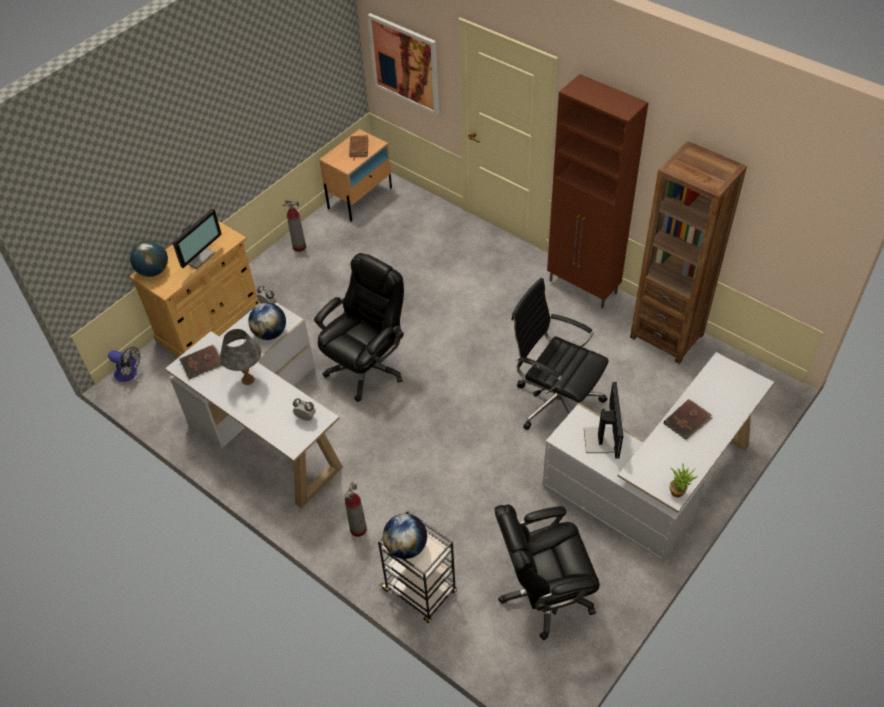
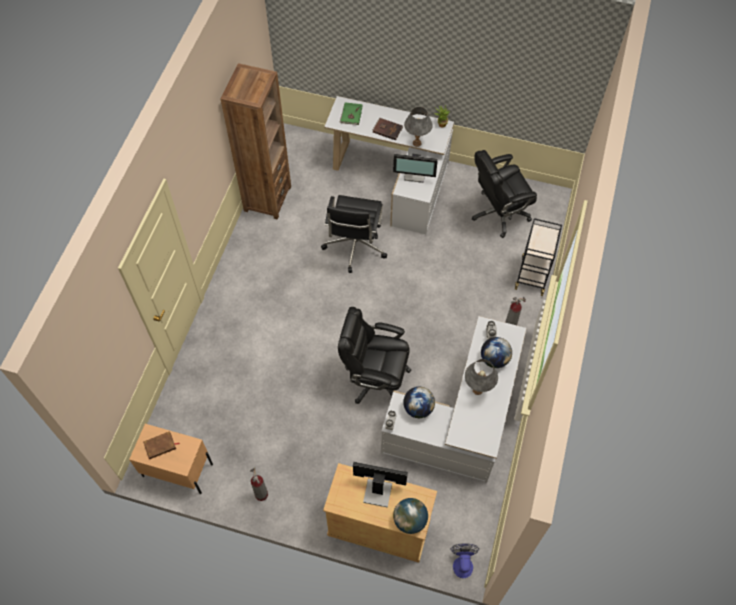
camera: 115 degrees left, 10 degrees up
brown book [179,345,223,379] -> none
picture [368,13,439,115] -> none
globe [383,514,427,559] -> globe moved to [481,337,512,368]
black office chair [494,504,600,640] -> black office chair turned 105 degrees clockwise [472,150,537,238]
brown cabinet [547,74,649,309] -> none
monitor [584,382,623,459] -> monitor turned 150 degrees counterclockwise [393,154,438,183]
none -> green book [339,102,363,125]
none -> grey table lamp [404,107,433,147]

